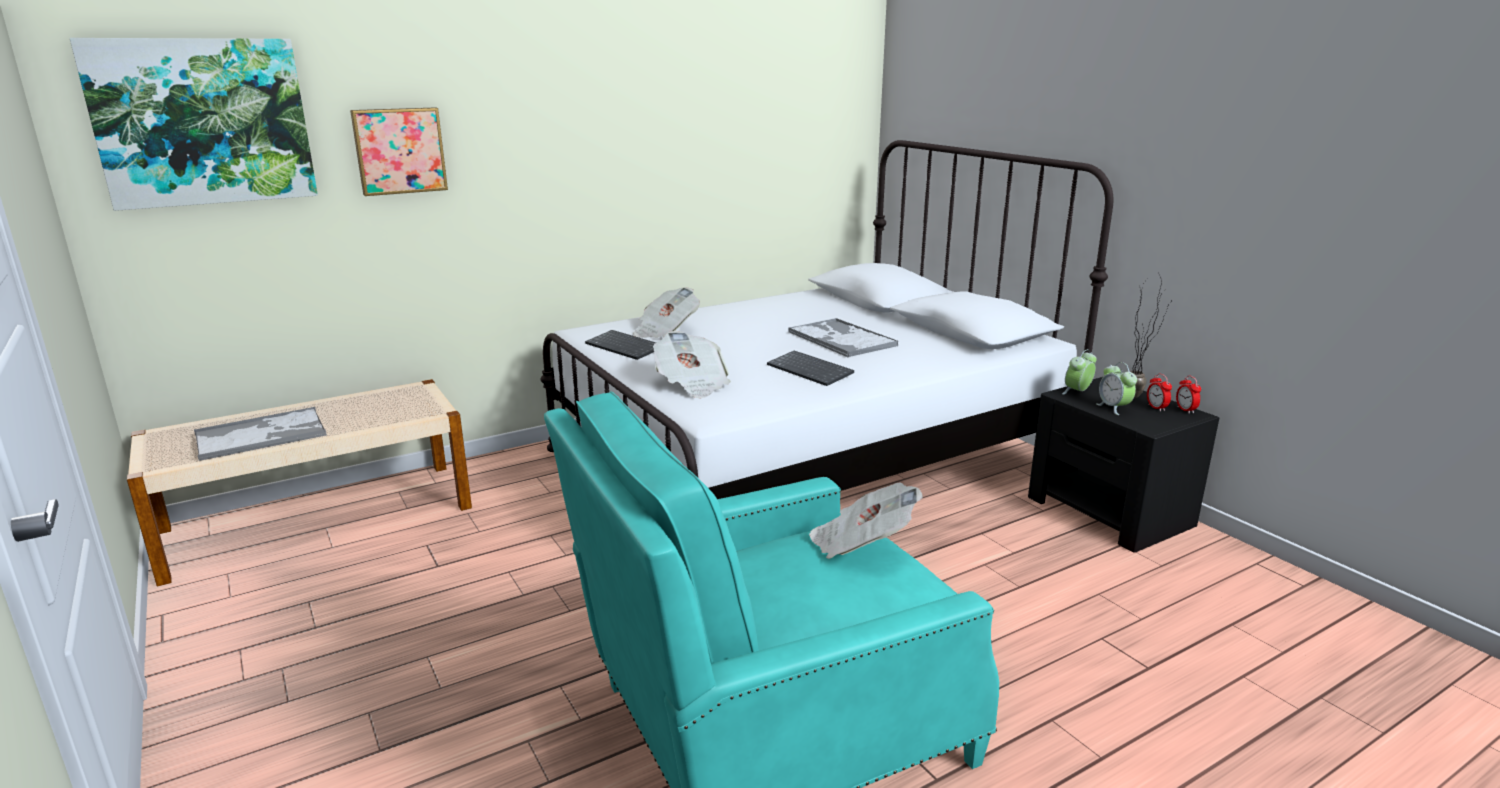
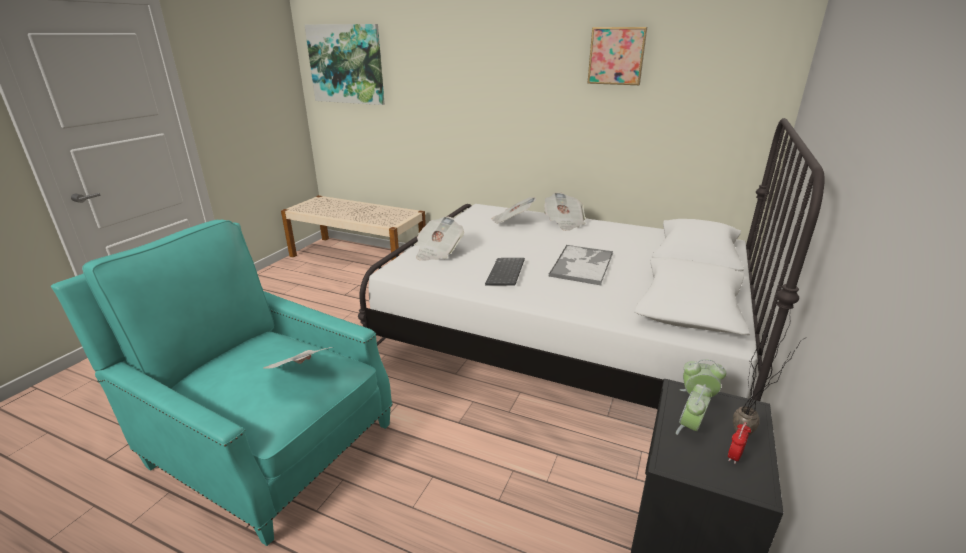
camera: 55 degrees right, 5 degrees up
tray [194,407,327,461] -> none
picture [350,107,448,196] -> picture moved to [587,27,647,85]
keyboard [585,330,656,360] -> none
alarm clock [1176,376,1201,413] -> none
none -> newspaper [544,192,585,231]

